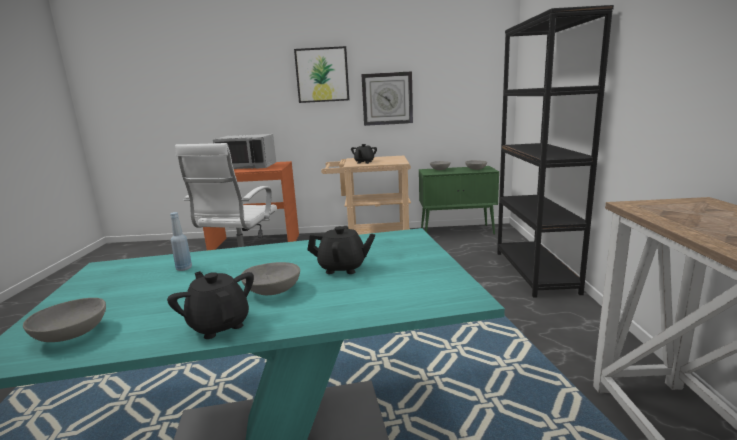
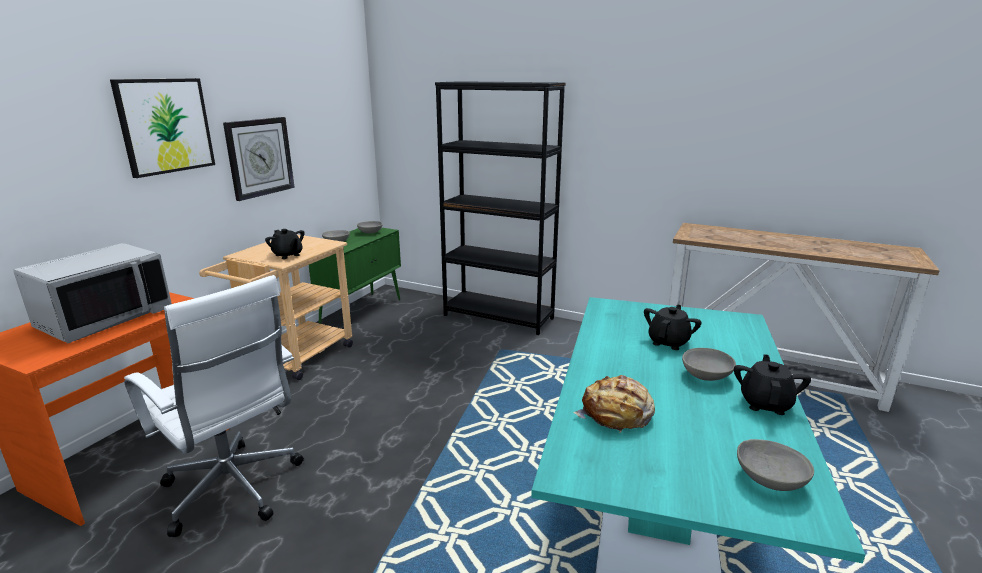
camera: 65 degrees left, 5 degrees up
black teapot [167,271,254,339] -> black teapot turned 120 degrees clockwise [734,354,811,415]
blue bottle [170,212,192,271] -> bread [573,375,655,433]

